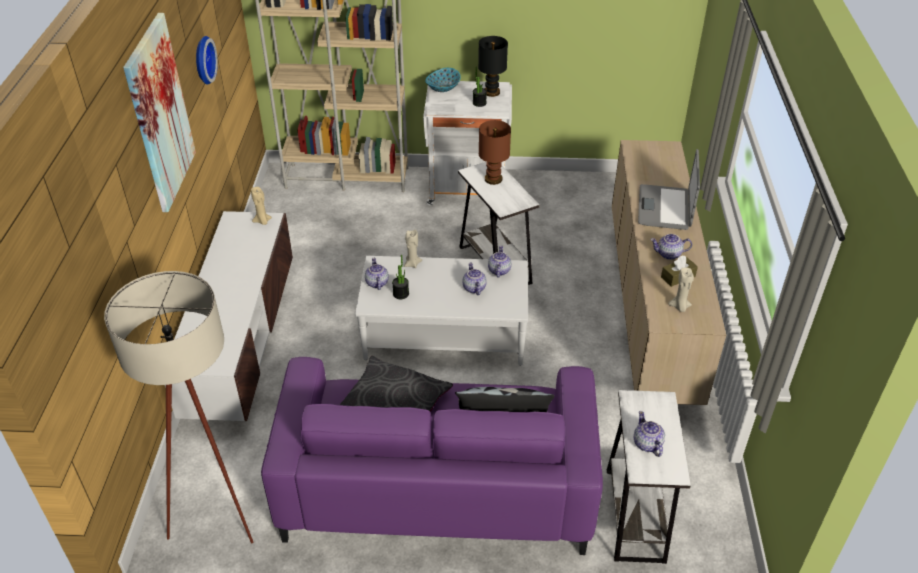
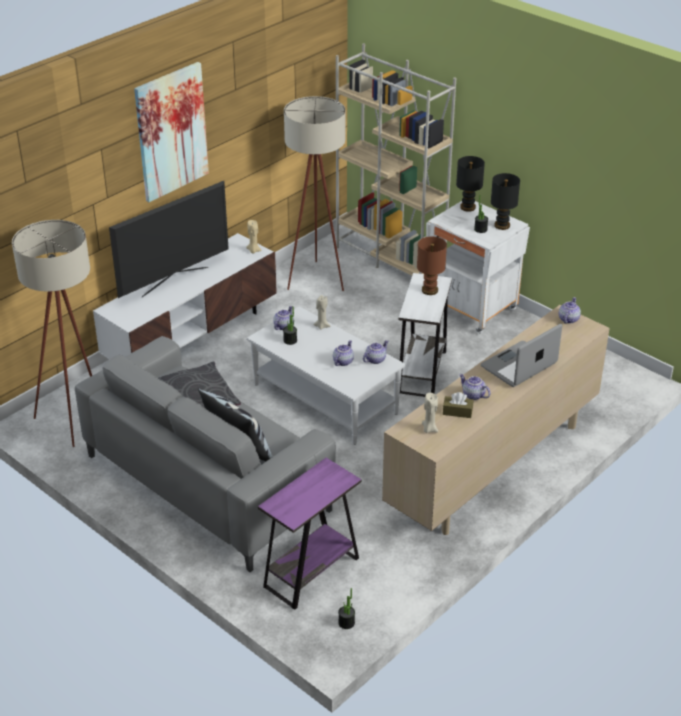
camera: 40 degrees right, 5 degrees down
wall clock [196,36,218,85] -> none
purple sofa [261,357,603,555] -> grey sofa [75,336,336,572]
bowl [425,68,461,92] -> black table lamp [456,156,485,212]
white side table [607,390,691,564] -> purple side table [258,458,362,610]
teapot [634,411,665,457] -> teapot moved to [559,297,581,324]
none -> television [109,181,229,298]
none -> beige floor lamp [284,96,346,291]
none -> potted plant [338,588,355,629]

